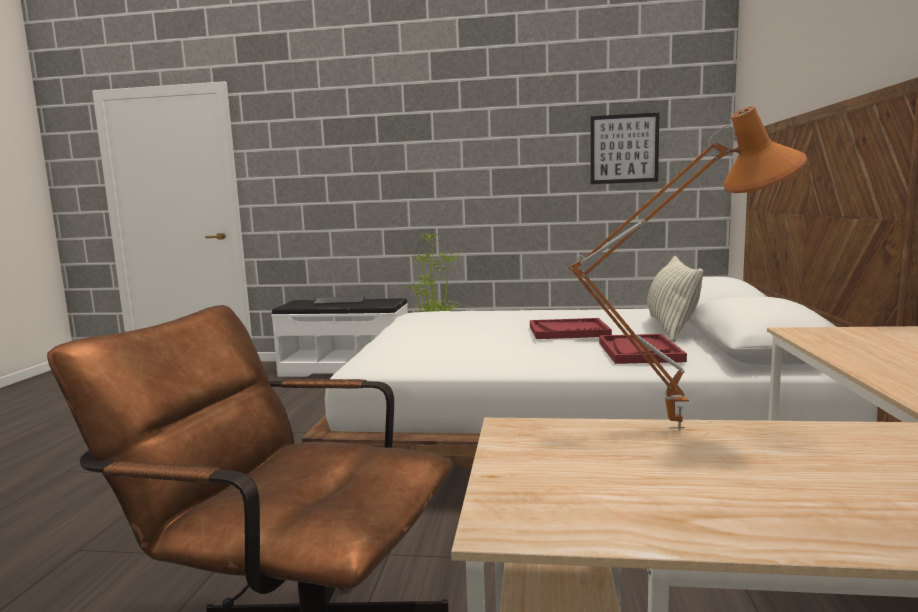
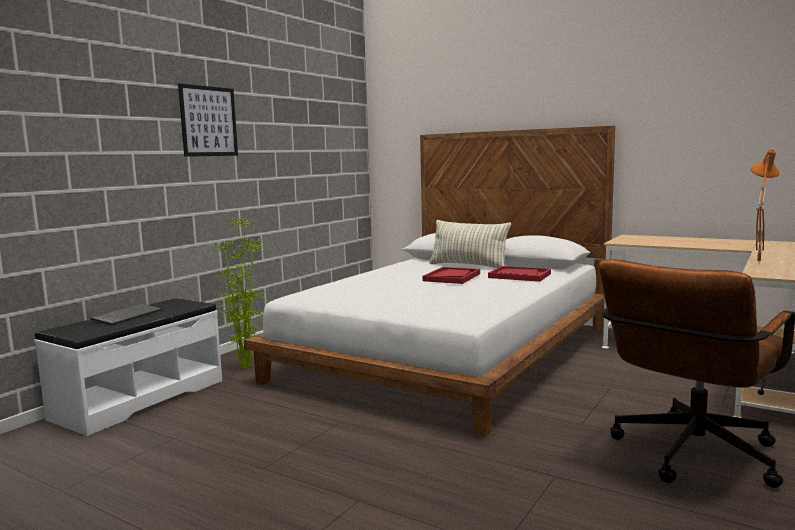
camera: 65 degrees left, 0 degrees up
picture [591,113,659,184] -> picture moved to [178,84,238,157]

